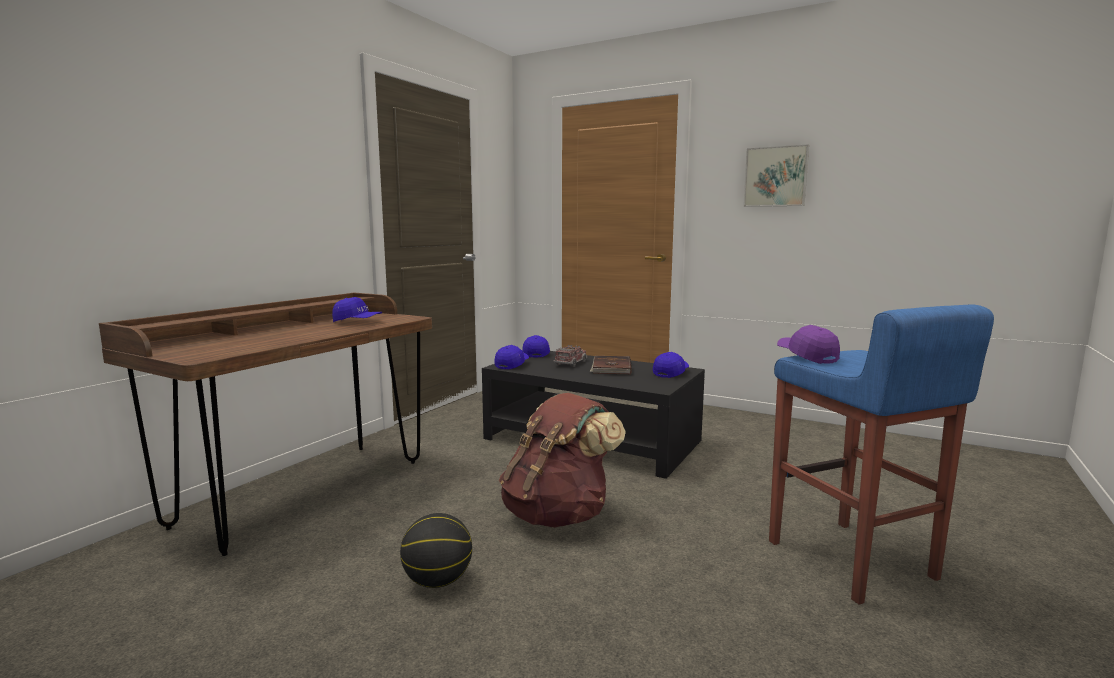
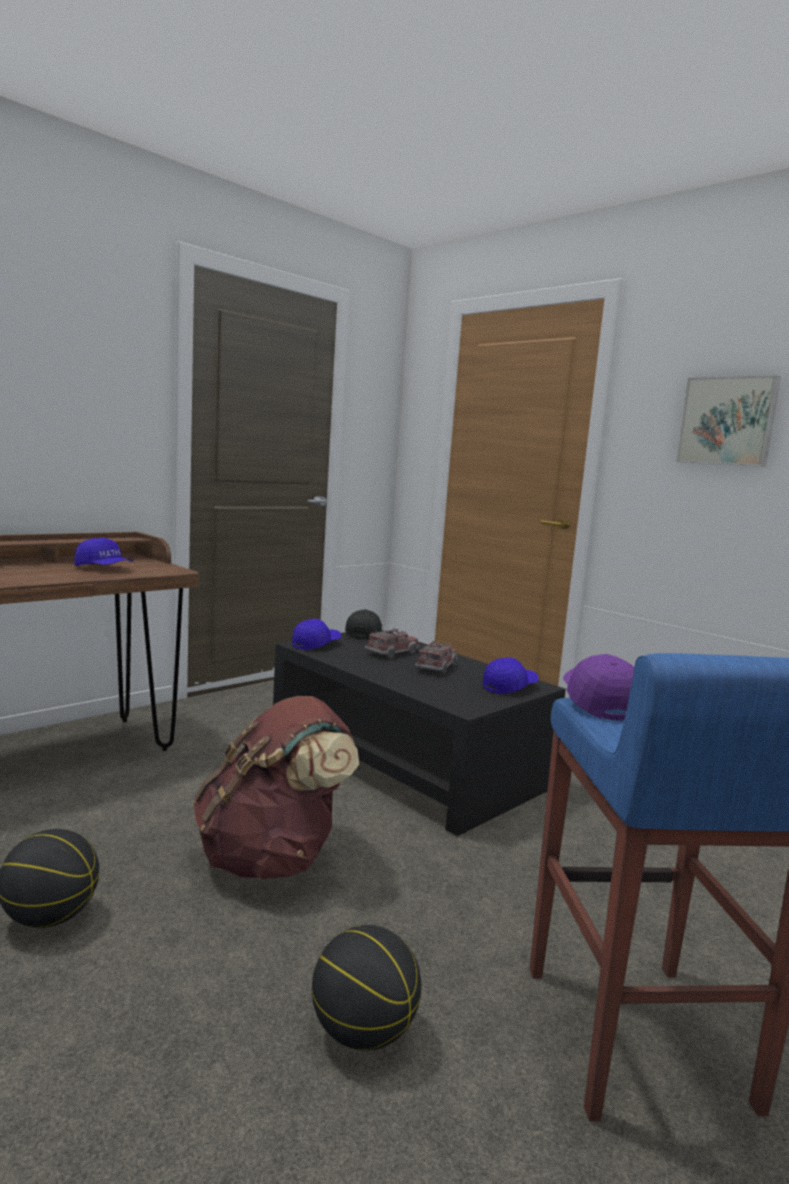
camera: 15 degrees right, 0 degrees up
blue cap [522,335,550,358] -> black cap [345,609,382,639]
brown book [590,356,632,375] -> toy truck [415,641,457,674]
none -> basketball [312,925,421,1051]

